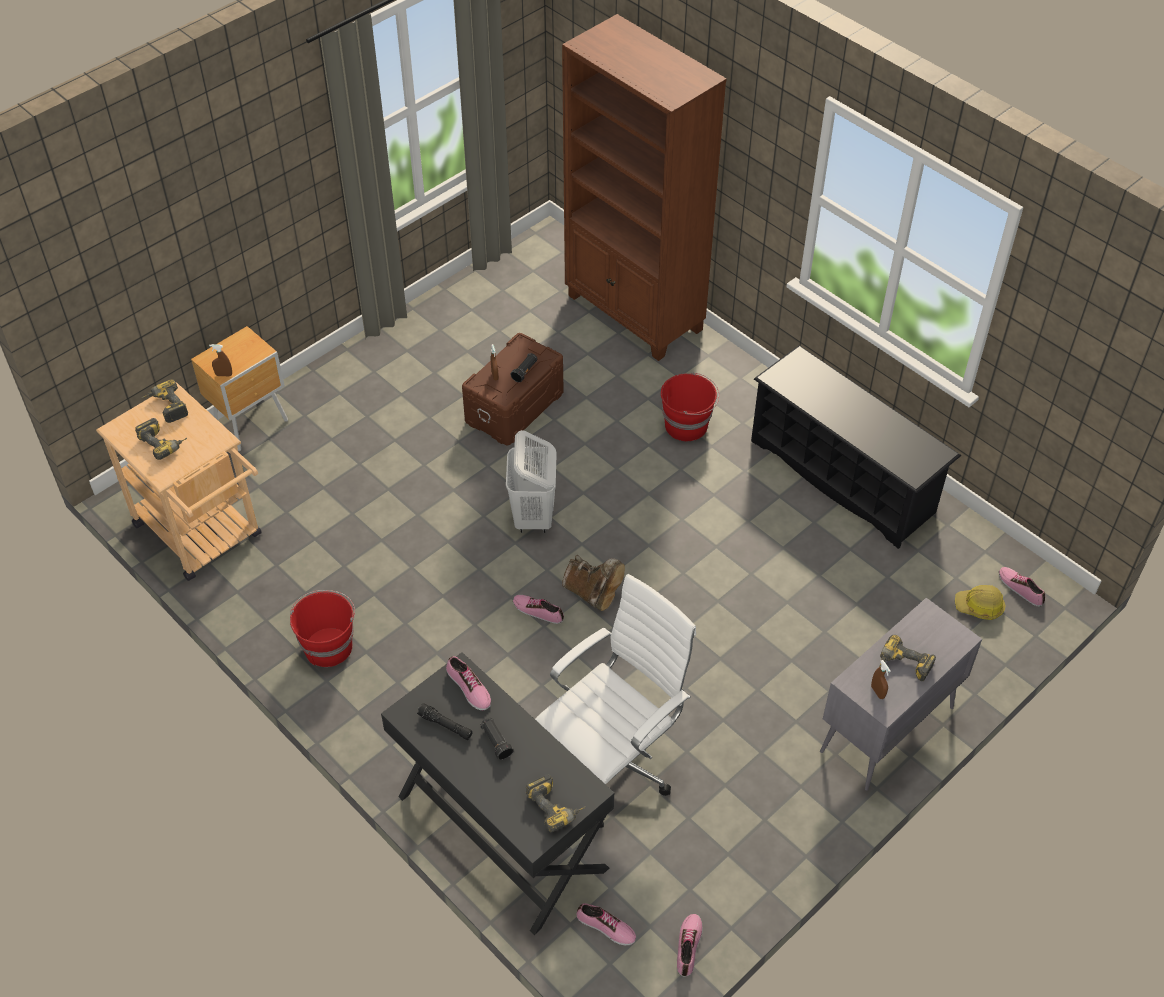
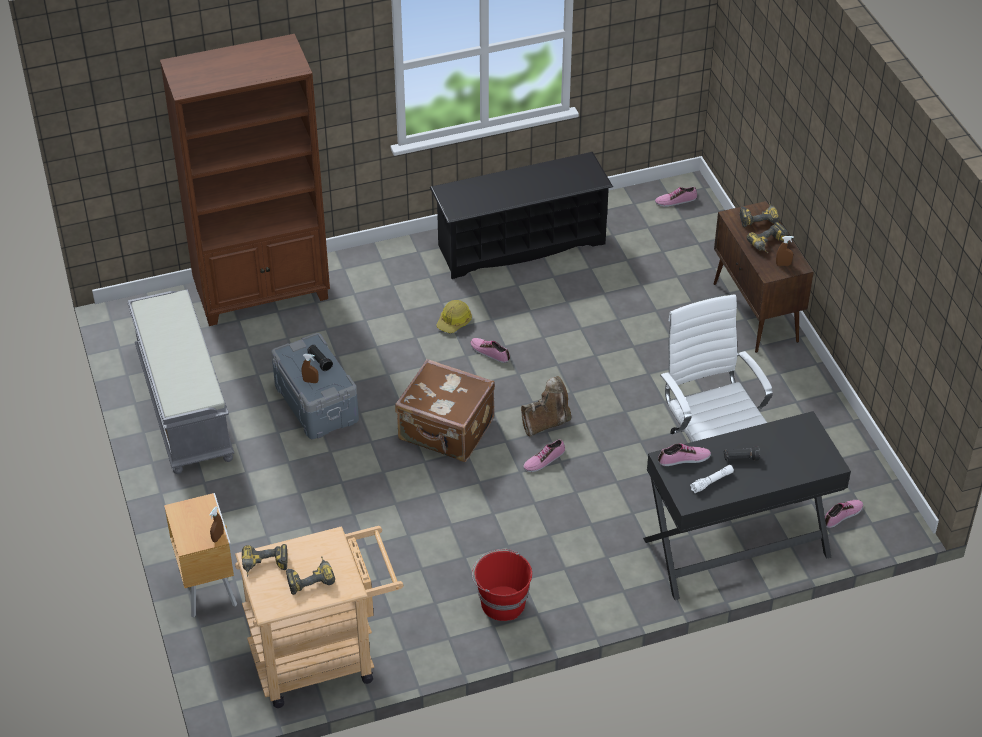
camera: 65 degrees left, 5 degrees down
black flashlight [417,703,473,740] -> white flashlight [690,465,734,493]
brown storage box [462,333,564,446] -> grey storage box [271,333,359,439]
white laundry basket [506,430,557,533] -> brown suitcase [395,359,495,462]
power drill [526,774,585,832] -> power drill moved to [740,203,780,227]
red bucket [661,372,719,441] -> none
shoe [677,914,703,977] -> shoe moved to [470,338,510,363]
grey cabinet [820,598,982,791] -> brown cabinet [714,201,814,353]
hard hat [955,585,1005,620] -> hard hat moved to [437,300,472,333]
none -> grey bench [127,289,234,474]

